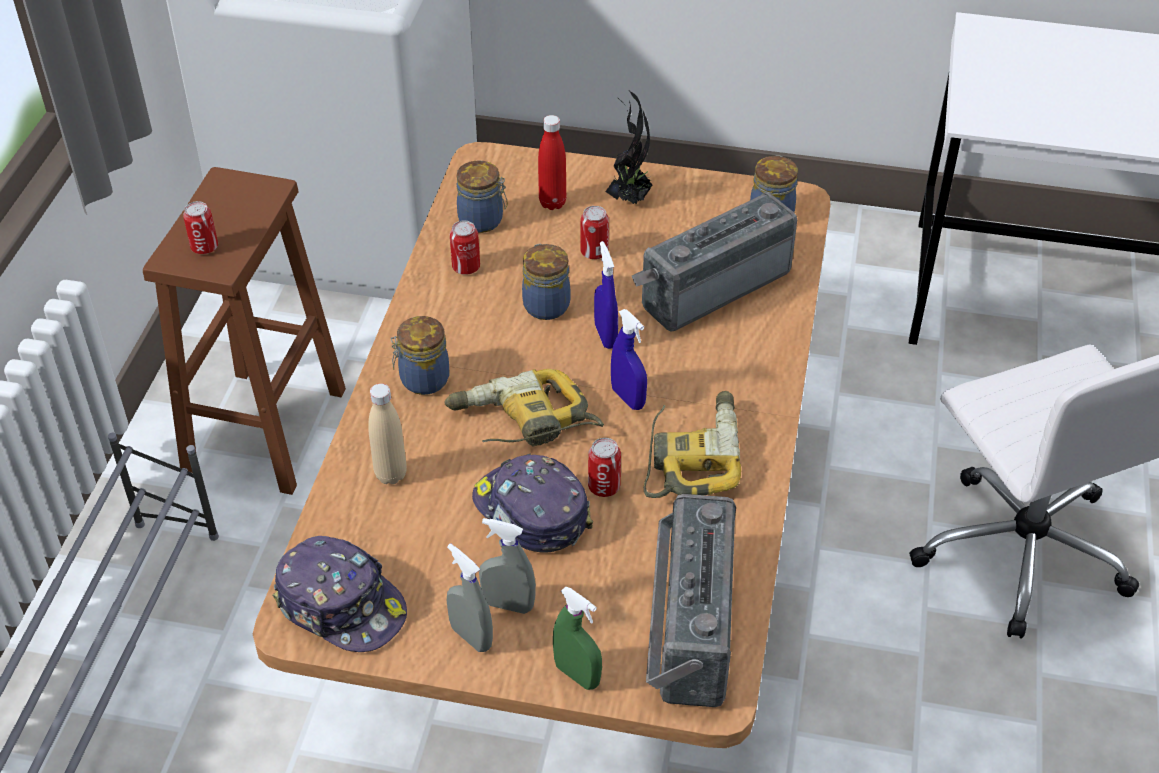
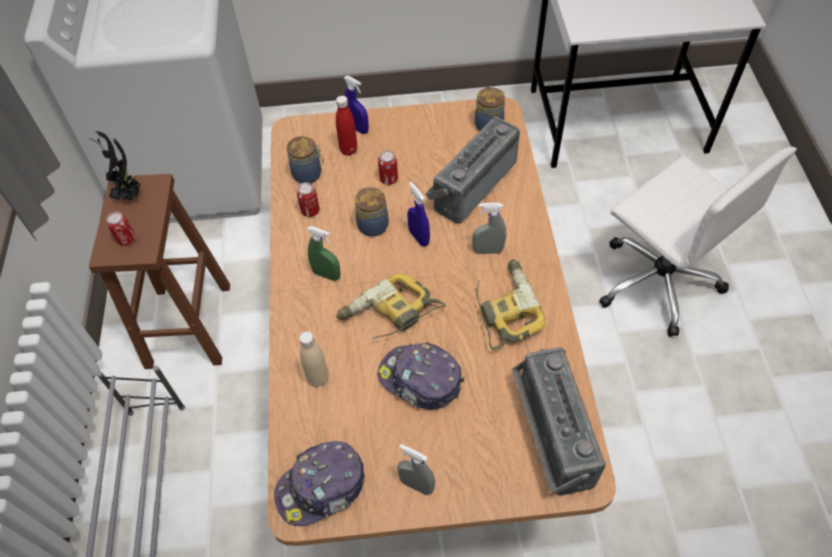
camera: 15 degrees left, 10 degrees up
cap [272,536,407,652] -> cap turned 135 degrees clockwise [274,441,365,526]
jar [391,316,449,395] -> none
grey spray bottle [479,518,536,614] -> grey spray bottle moved to [472,203,506,254]
green spray bottle [553,587,602,690] -> green spray bottle moved to [307,226,340,281]
can [588,438,621,497] -> none
potted plant [605,91,653,204] -> potted plant moved to [89,131,141,201]
blue spray bottle [611,309,647,410] -> blue spray bottle moved to [344,76,369,134]

